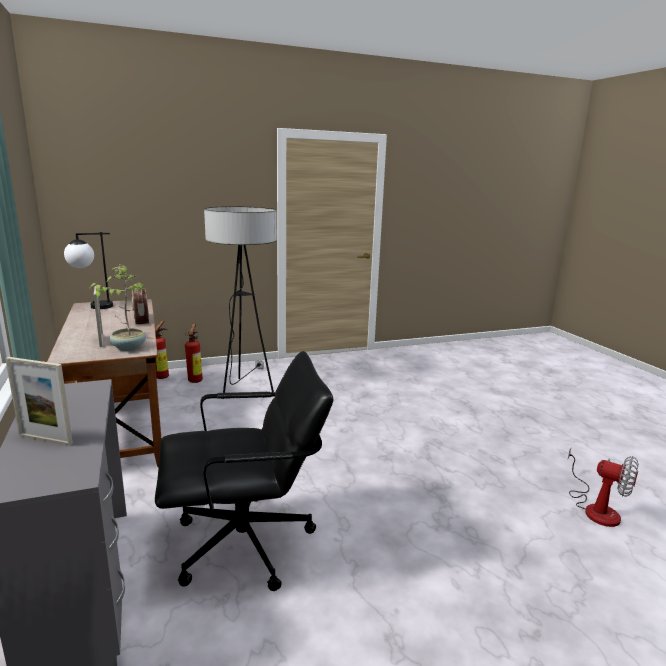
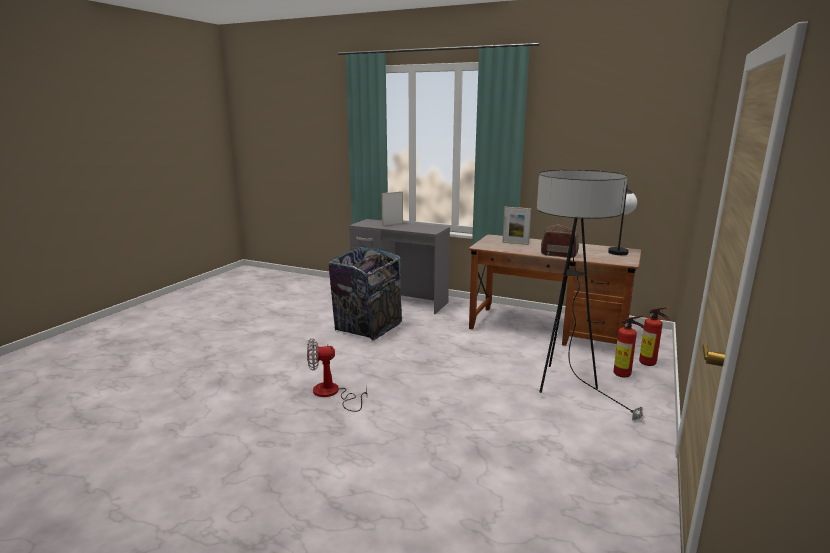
camera: 135 degrees right, 0 degrees up
potted plant [90,264,146,351] -> none
black office chair [155,351,333,591] -> trash can [328,246,402,341]
fan [568,448,639,527] -> fan moved to [307,338,367,412]

